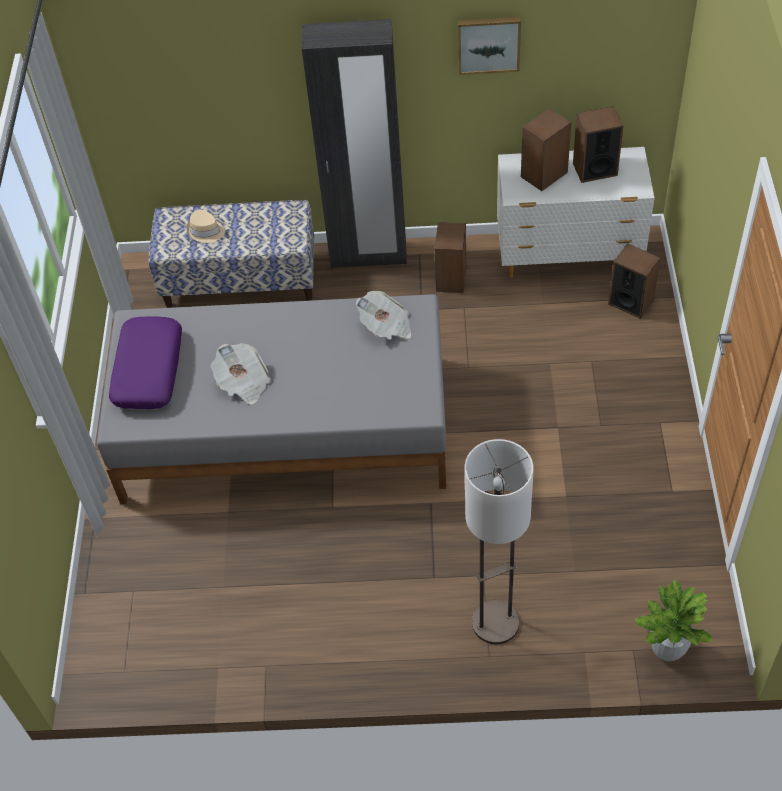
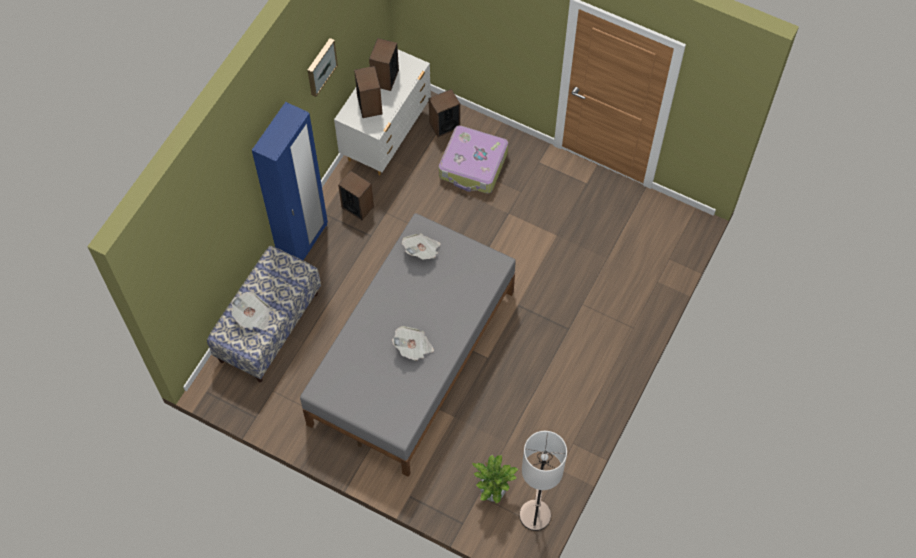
camera: 65 degrees left, 10 degrees up
purple pillow [109,317,182,409] -> none
beige hat [187,210,225,243] -> newspaper [232,292,271,331]
black wardrobe [301,19,407,268] -> blue wardrobe [252,102,328,260]
floor lamp [465,439,534,644] -> floor lamp moved to [520,431,567,531]
potted plant [635,579,712,661] -> potted plant moved to [472,454,518,503]
none -> suitcase [439,125,508,194]

